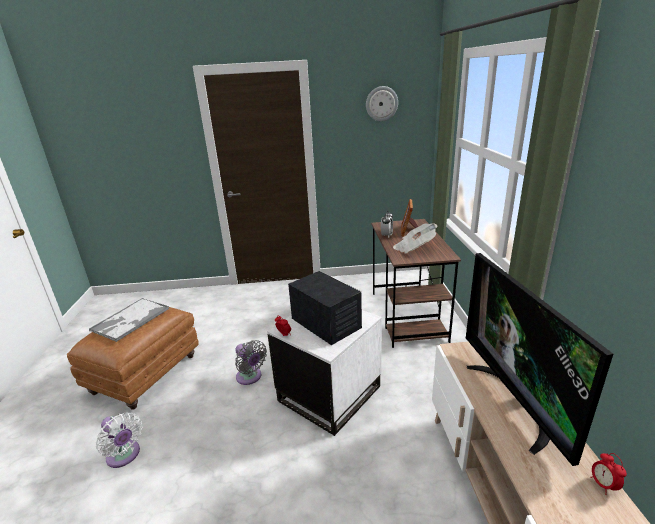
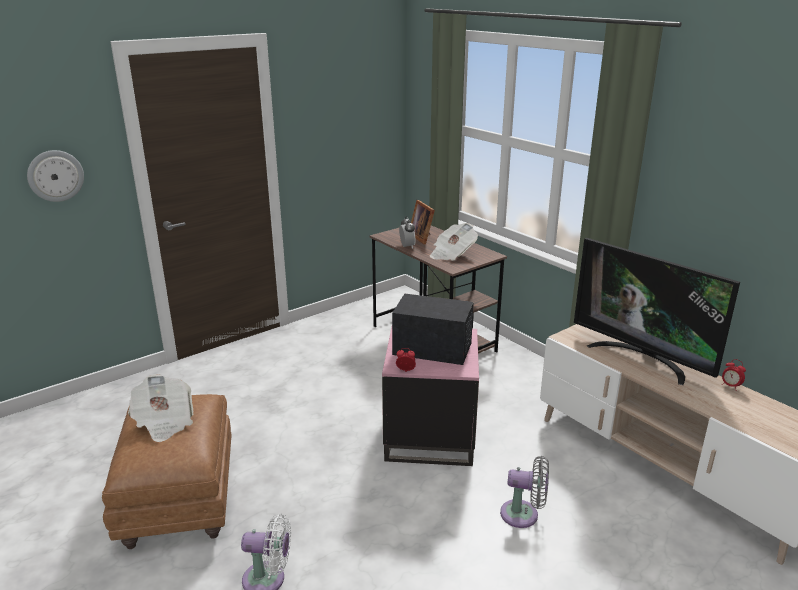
camera: 35 degrees left, 0 degrees up
tray [89,298,169,342] -> newspaper [128,374,193,442]
grey fan [235,340,267,385] -> grey fan moved to [500,456,549,528]
white side table [267,310,382,436] -> pink side table [382,327,479,466]
wall clock [366,86,398,121] -> wall clock moved to [27,150,84,202]

